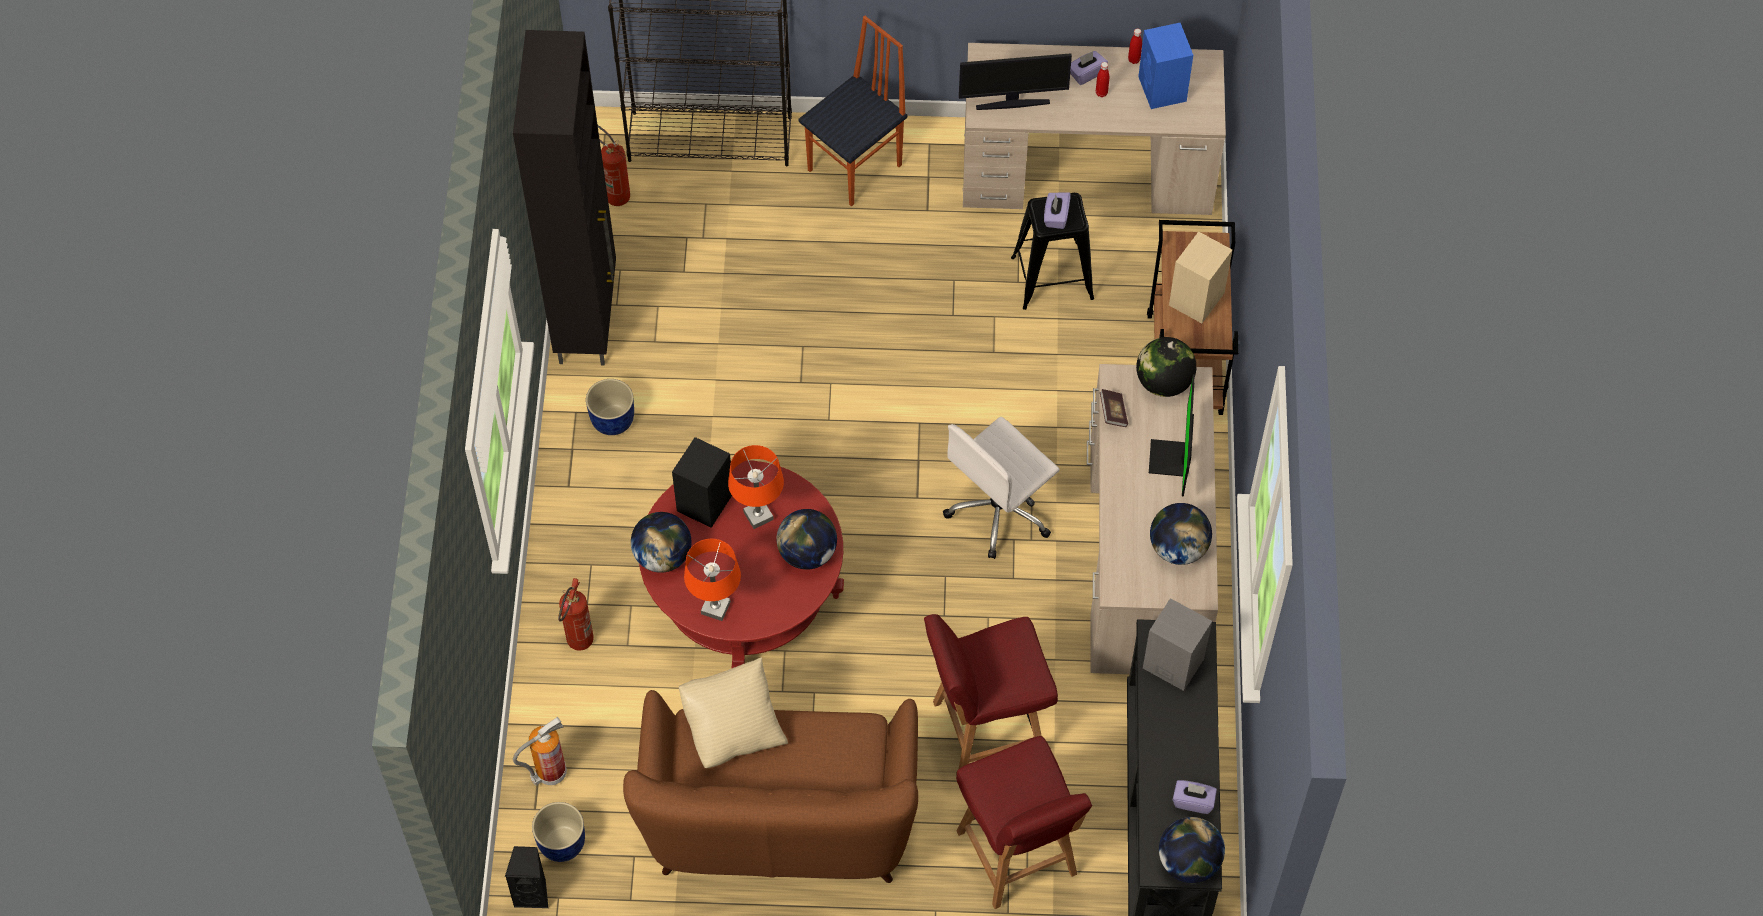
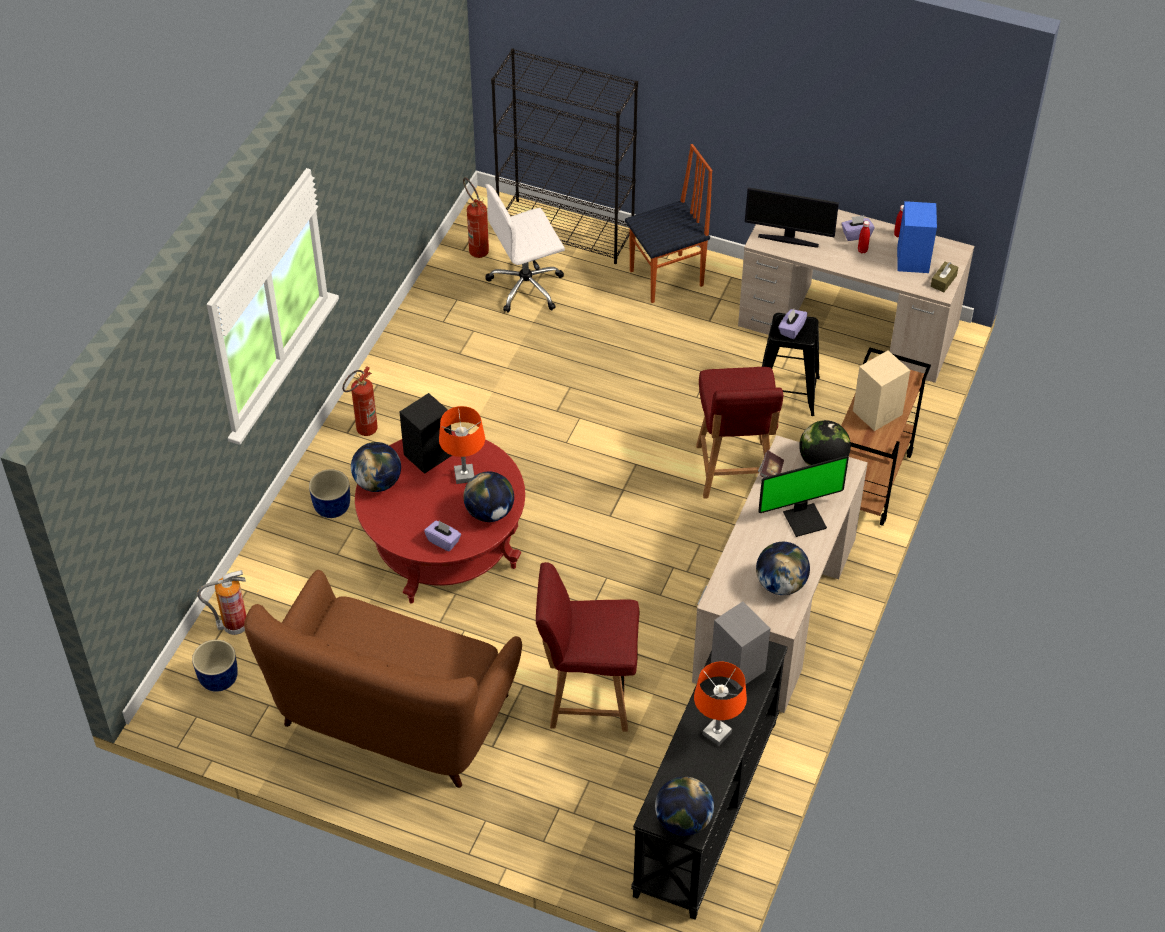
camera: 20 degrees right, 10 degrees down
black speaker [505,846,548,908] -> none
black cabinet [513,30,616,366] -> none
fire extinguisher [558,578,594,651] -> fire extinguisher moved to [342,366,378,436]
blue planter [586,379,634,435] -> blue planter moved to [309,469,350,518]
beige pillow [679,657,788,768] -> none
orange table lamp [684,539,741,621] -> orange table lamp moved to [694,662,747,746]
white office chair [943,417,1060,559] -> white office chair moved to [485,184,565,313]
red chair [956,736,1092,909] -> red chair moved to [696,367,783,499]
monitor [1149,374,1195,496] -> monitor turned 135 degrees counterclockwise [758,456,849,537]
purple tissue box [1173,780,1217,814] -> purple tissue box moved to [424,520,461,551]
none -> brown tissue box [931,261,958,292]

